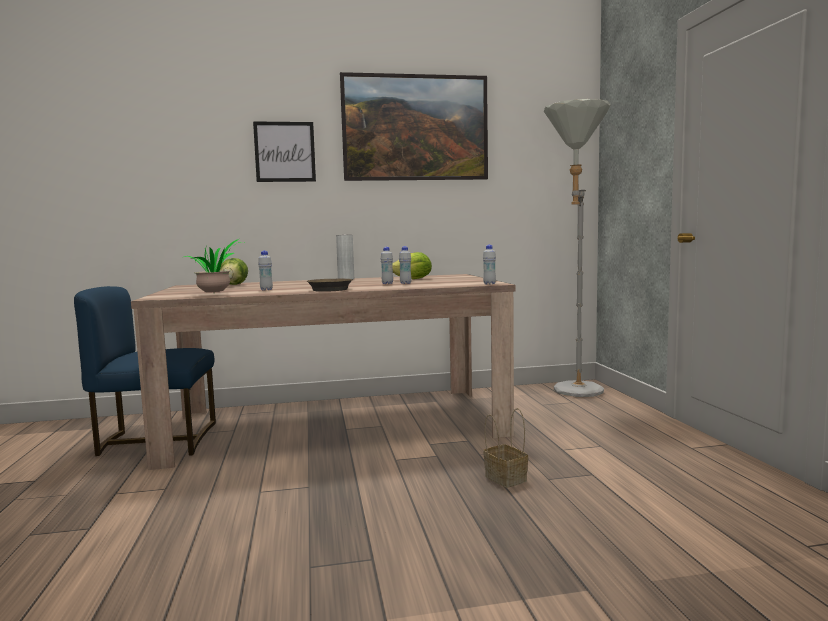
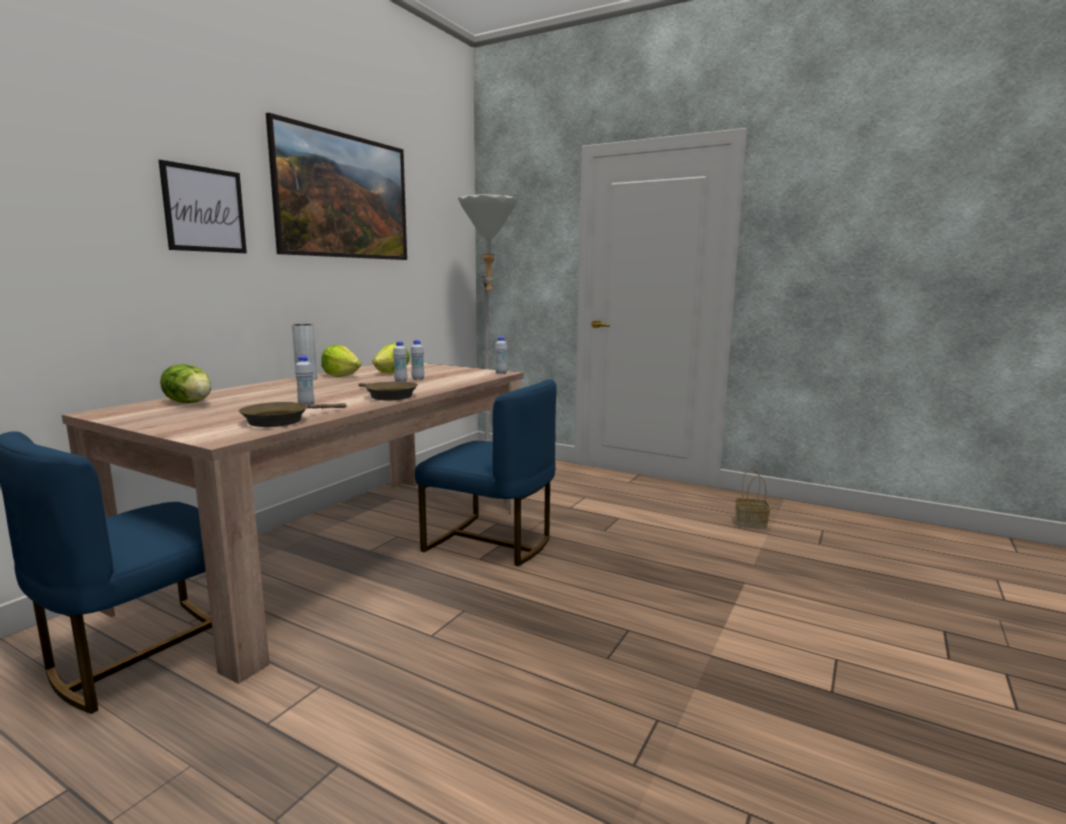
camera: 50 degrees left, 5 degrees up
potted plant [184,239,241,292] -> brown frying pan [239,402,346,427]
basket [483,408,528,488] -> basket moved to [735,467,770,529]
none -> lettuce [321,345,361,377]
none -> blue chair [415,379,557,566]

